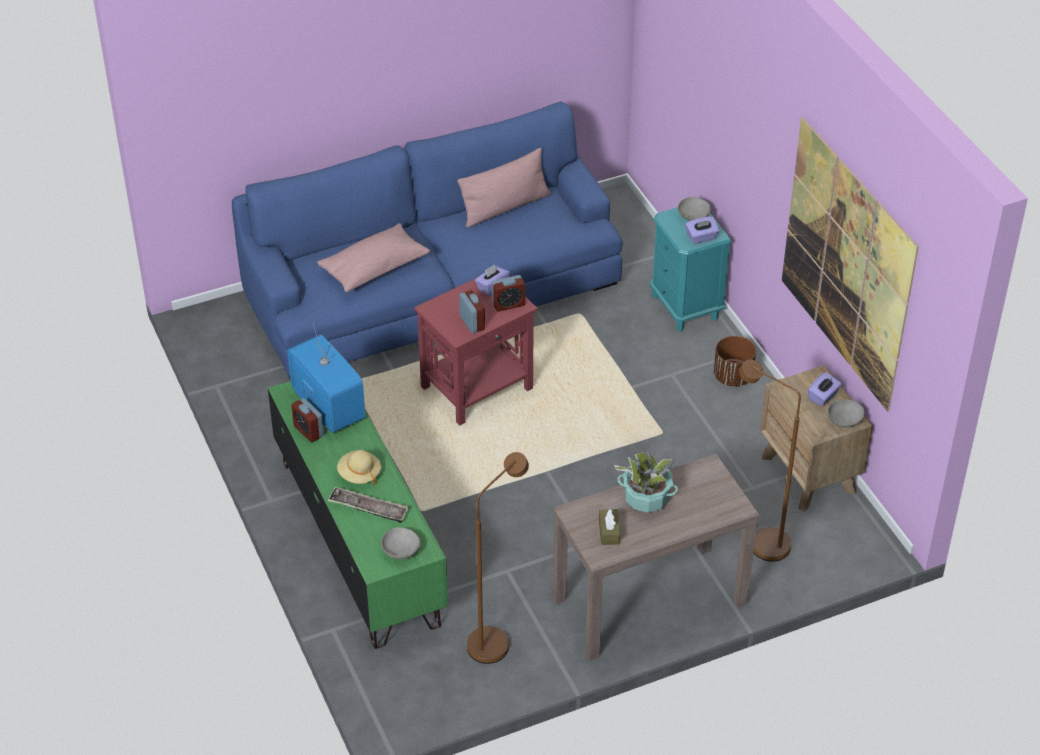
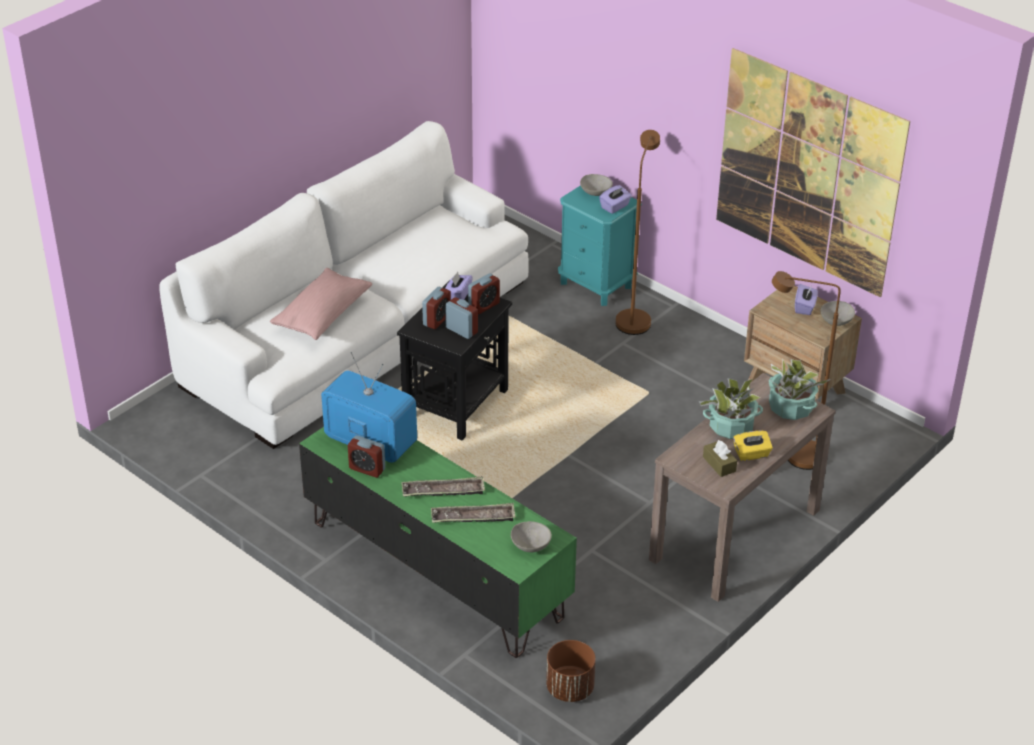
camera: 25 degrees left, 5 degrees down
blue sofa [232,102,622,378] -> white sofa [159,121,529,449]
beige hat [337,450,381,486] -> tray [402,476,485,497]
red side table [414,277,538,426] -> black side table [397,280,512,440]
pink pillow [457,148,550,228] -> none
brown floor lamp [467,452,529,664] -> brown floor lamp moved to [615,130,660,335]
brown planter [714,336,756,387] -> brown planter moved to [546,640,596,702]
none -> alarm clock [422,287,451,329]
none -> yellow tissue box [733,431,773,461]
none -> potted plant [769,358,831,420]

